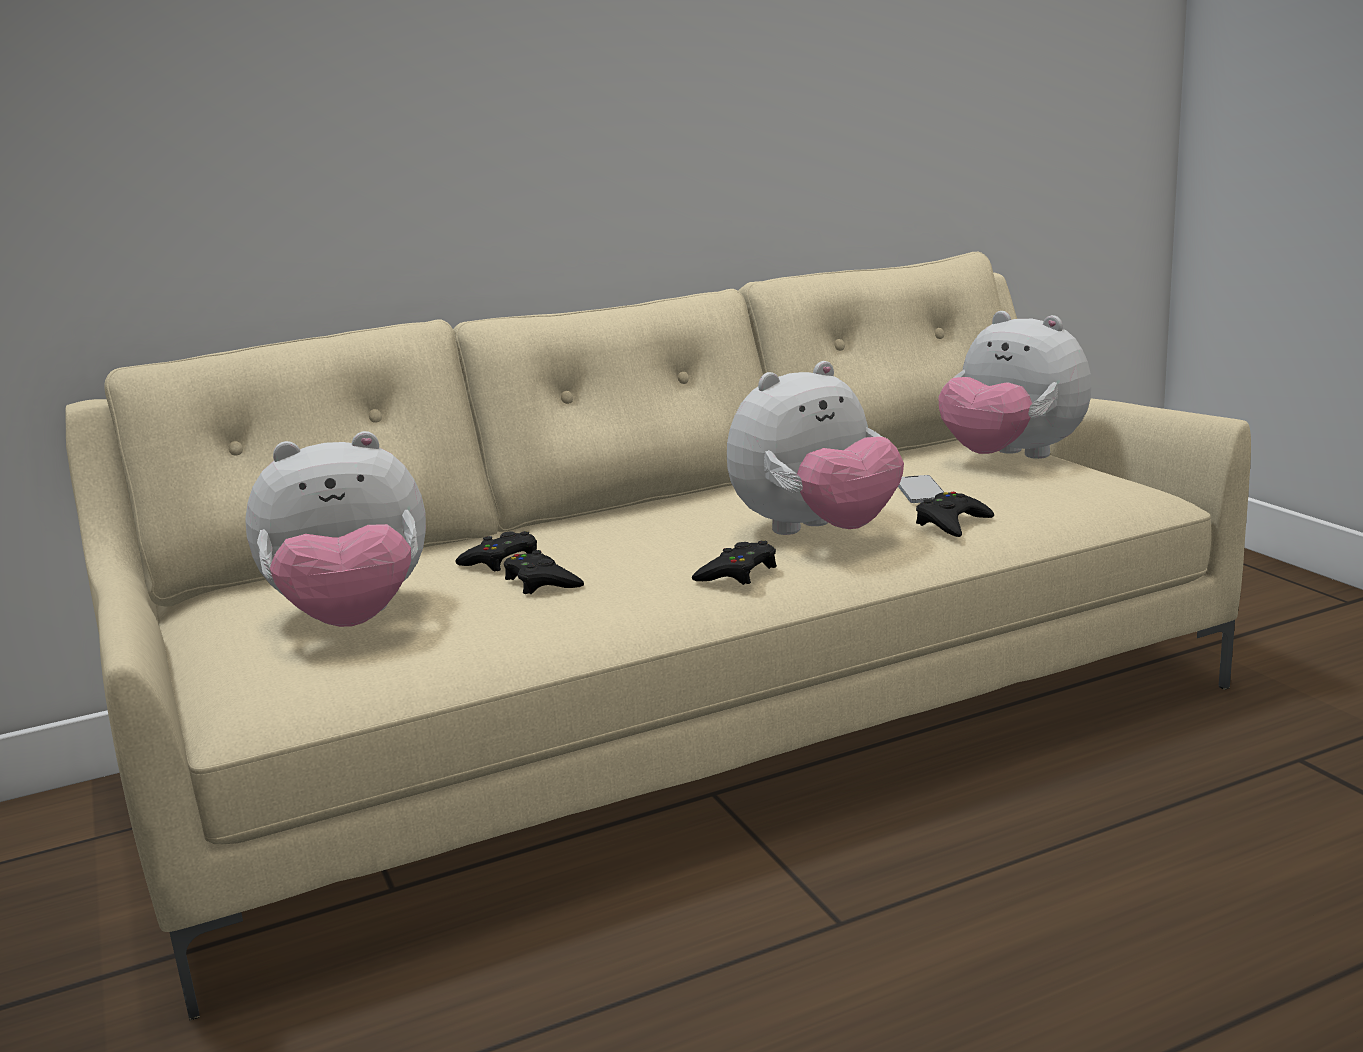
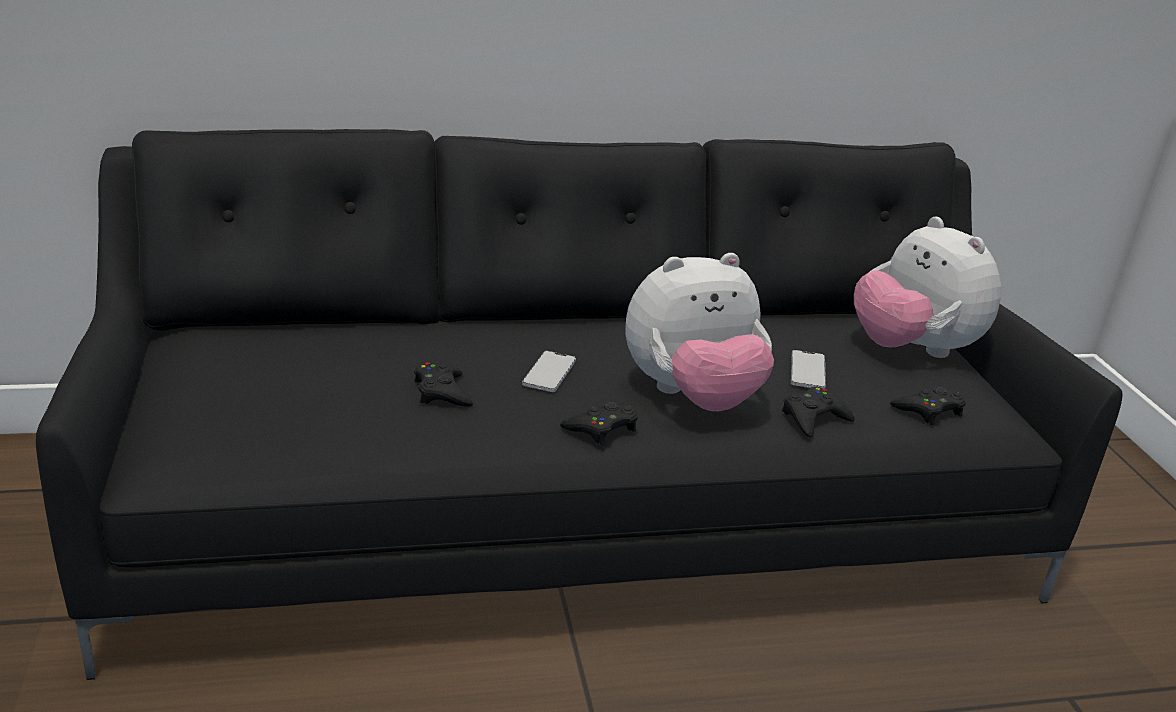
camera: 10 degrees right, 10 degrees up
beige sofa [65,251,1251,1021] -> black sofa [36,129,1123,680]
plush toy [245,431,426,627] -> none
black game controller [456,531,537,571] -> black game controller moved to [890,387,966,425]
none -> phone [522,351,576,392]

